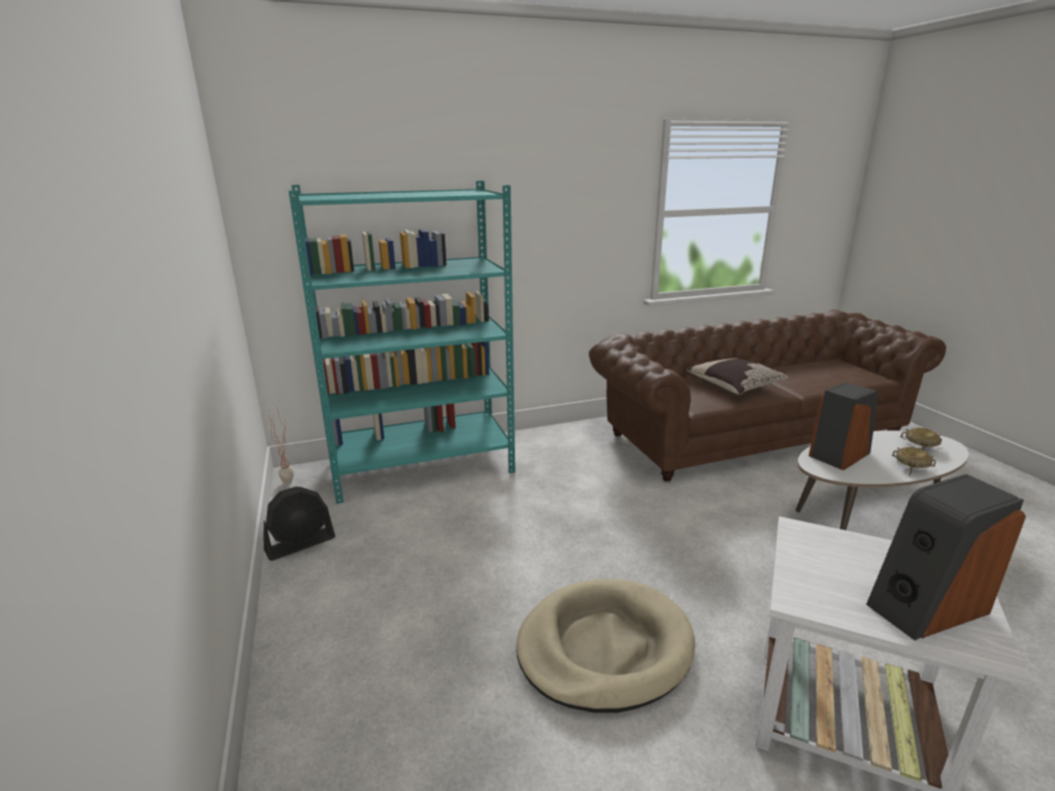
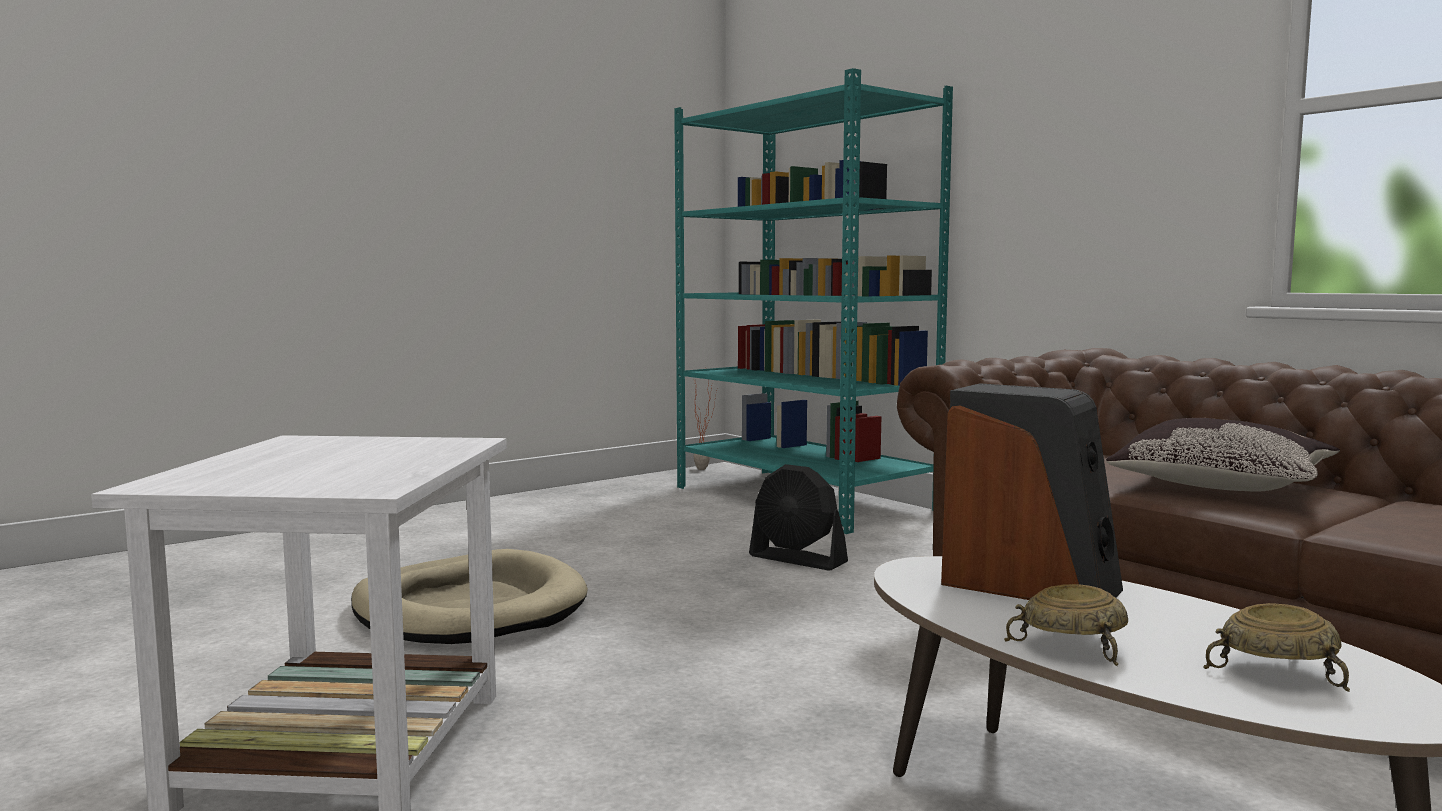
camera: 70 degrees right, 15 degrees down
black fan [263,487,335,561] -> black fan moved to [749,464,848,571]
speaker [866,474,1026,641] -> none

